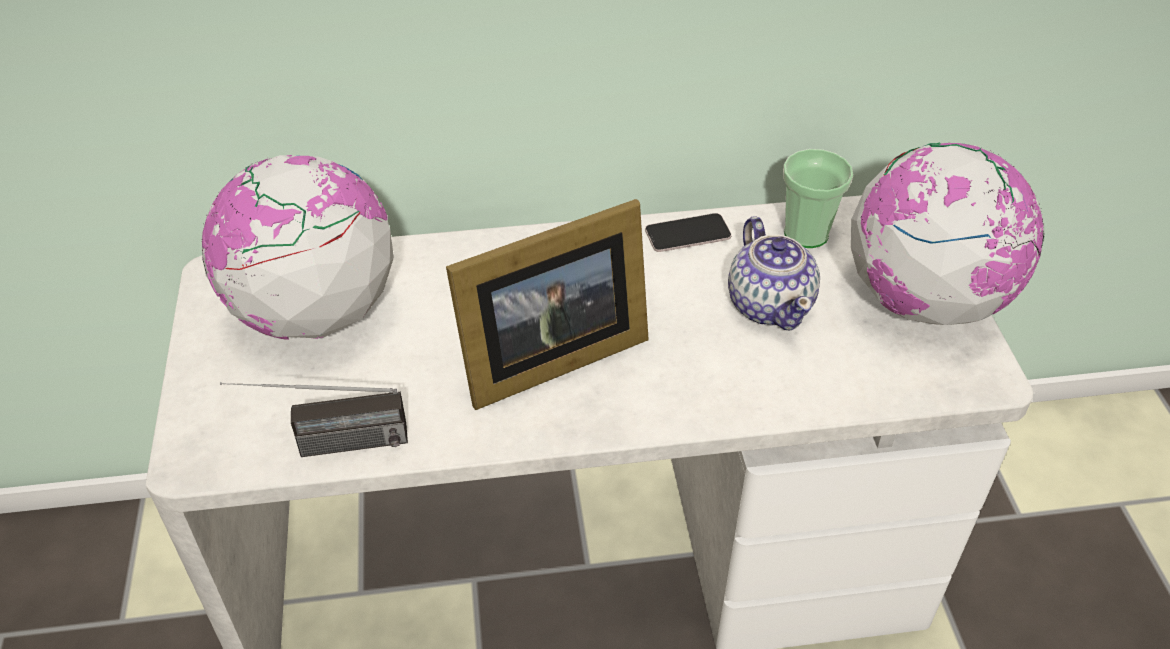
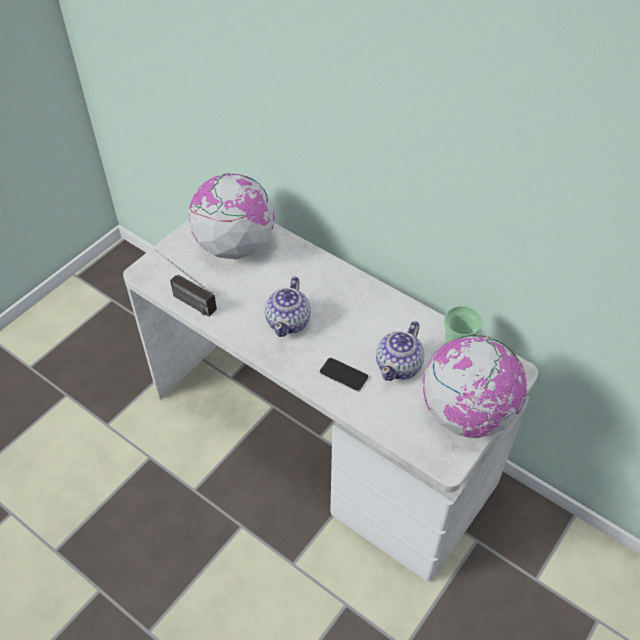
camera: 45 degrees right, 5 degrees up
picture frame [446,199,649,410] -> teapot [265,276,311,337]
phone [645,213,732,252] -> phone moved to [319,358,369,392]

